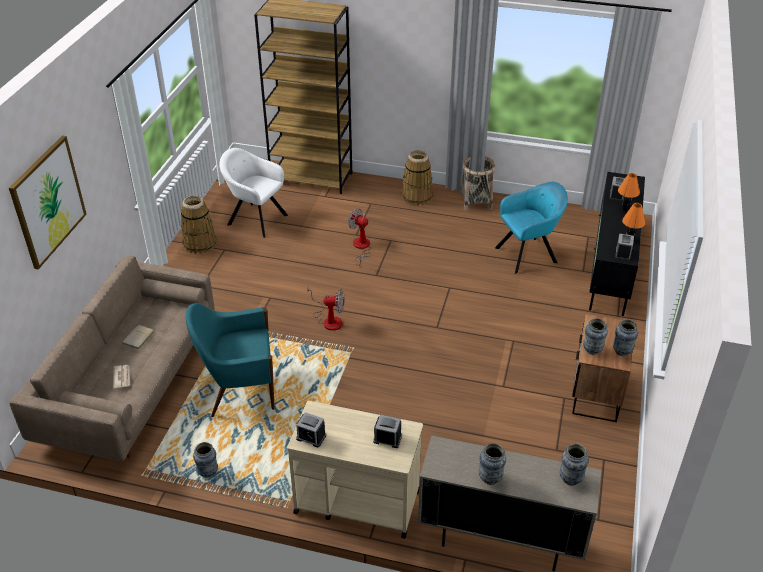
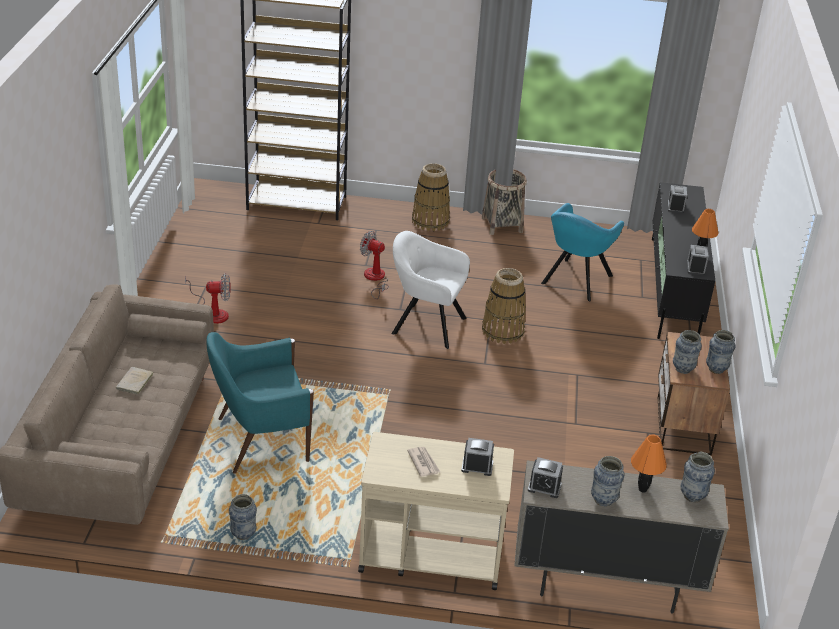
camera: 10 degrees left, 5 degrees down
picture [9,135,87,270] -> none
newspaper [113,365,130,388] -> newspaper moved to [407,447,440,477]
basket [181,195,217,254] -> basket moved to [482,268,526,344]
white armchair [219,148,288,238] -> white armchair moved to [392,231,470,349]
alarm clock [296,412,326,448] -> alarm clock moved to [528,457,563,498]
fan [307,286,344,331] -> fan moved to [185,274,231,324]
turquoise armchair [495,182,568,274] -> turquoise armchair turned 150 degrees clockwise [541,203,624,301]
orange table lamp [618,173,640,211] -> orange table lamp moved to [631,434,667,493]

